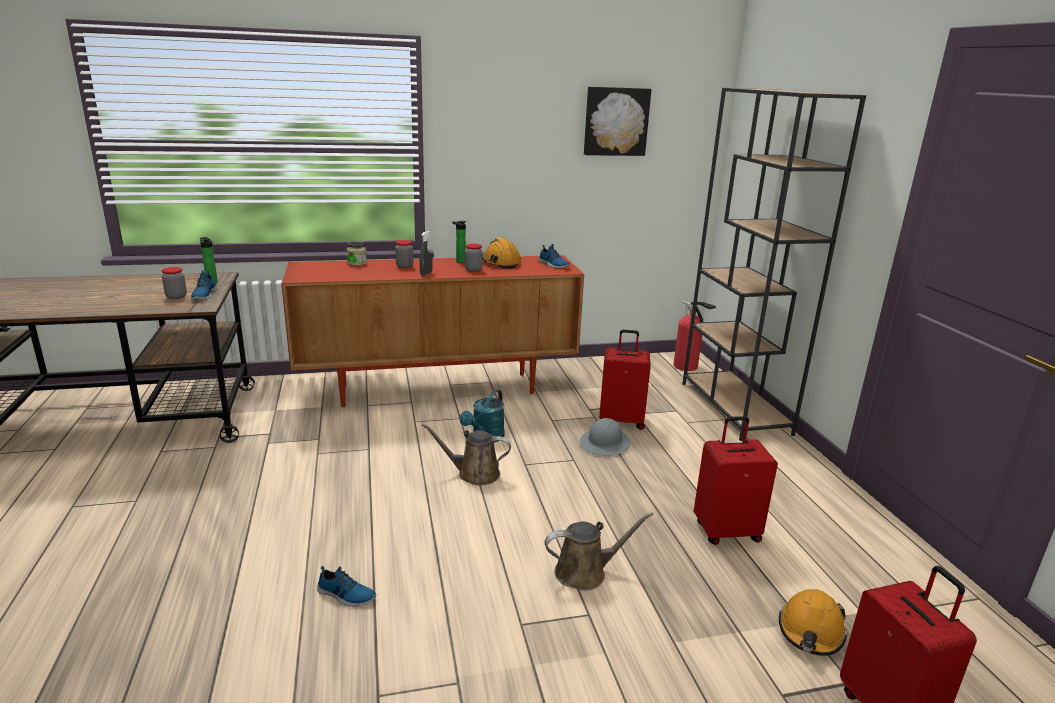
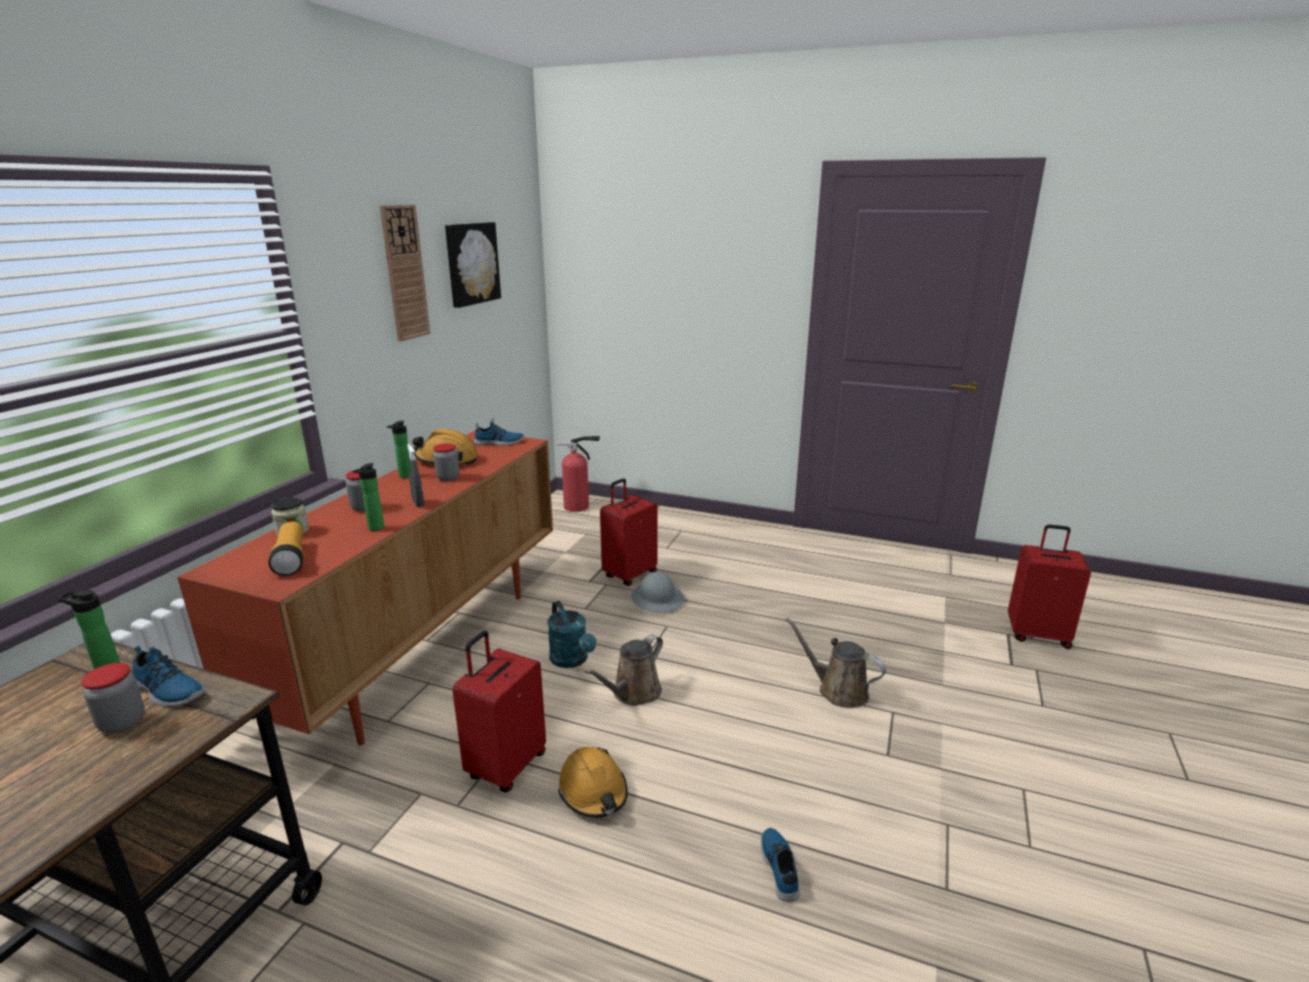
camera: 55 degrees left, 0 degrees up
shoe [317,566,376,607] -> shoe turned 60 degrees counterclockwise [761,828,800,902]
brown watering can [545,512,654,591] -> brown watering can turned 75 degrees counterclockwise [785,617,886,708]
bookcase [682,88,866,441] -> none
red suitcase [694,416,778,545] -> red suitcase moved to [452,631,546,792]
orange hard hat [779,589,847,656] -> orange hard hat moved to [558,747,628,818]
none -> flashlight [268,522,304,576]
none -> bottle [352,463,384,531]
none -> wall clock [380,205,431,342]

